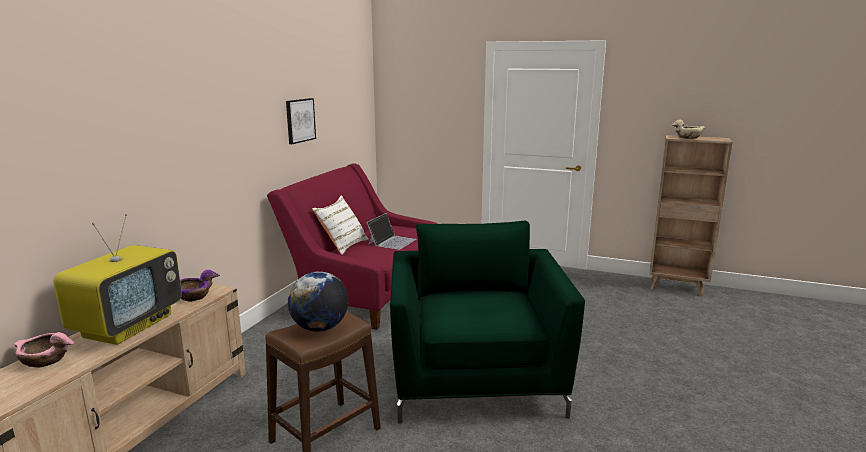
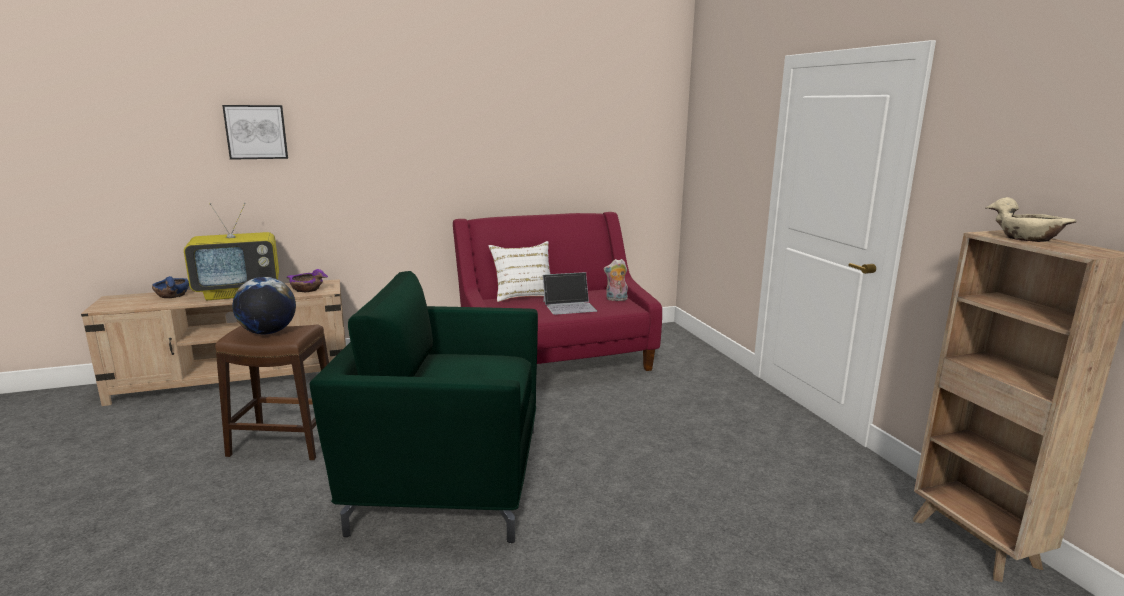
camera: 50 degrees right, 0 degrees up
pink bowl [13,332,74,368] -> blue bowl [152,276,189,298]
picture [286,98,316,144] -> picture moved to [222,105,288,160]
green armchair [390,221,585,424] -> green armchair turned 135 degrees counterclockwise [310,271,538,543]
none -> plush toy [603,259,628,301]

